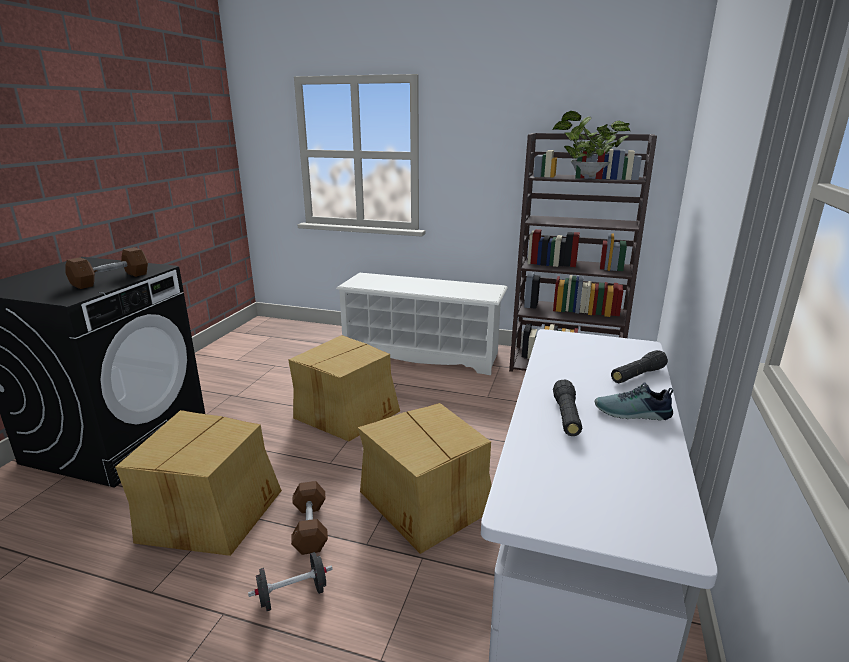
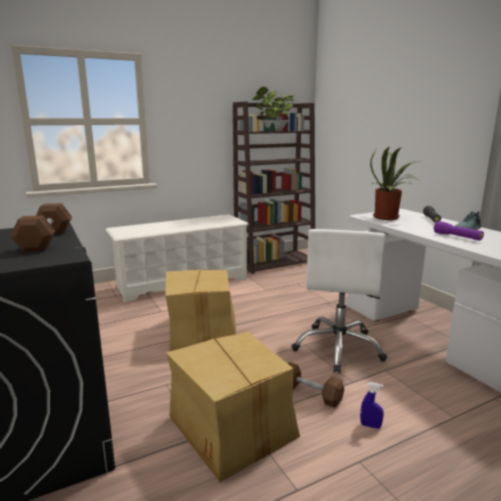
camera: 45 degrees left, 5 degrees down
black dumbbell [248,552,333,611] -> blue spray bottle [360,382,384,429]
cardboard box [358,403,492,554] -> white office chair [292,229,387,373]
black flashlight [553,379,582,436] -> purple flashlight [433,221,484,240]
none -> potted plant [370,146,420,220]

